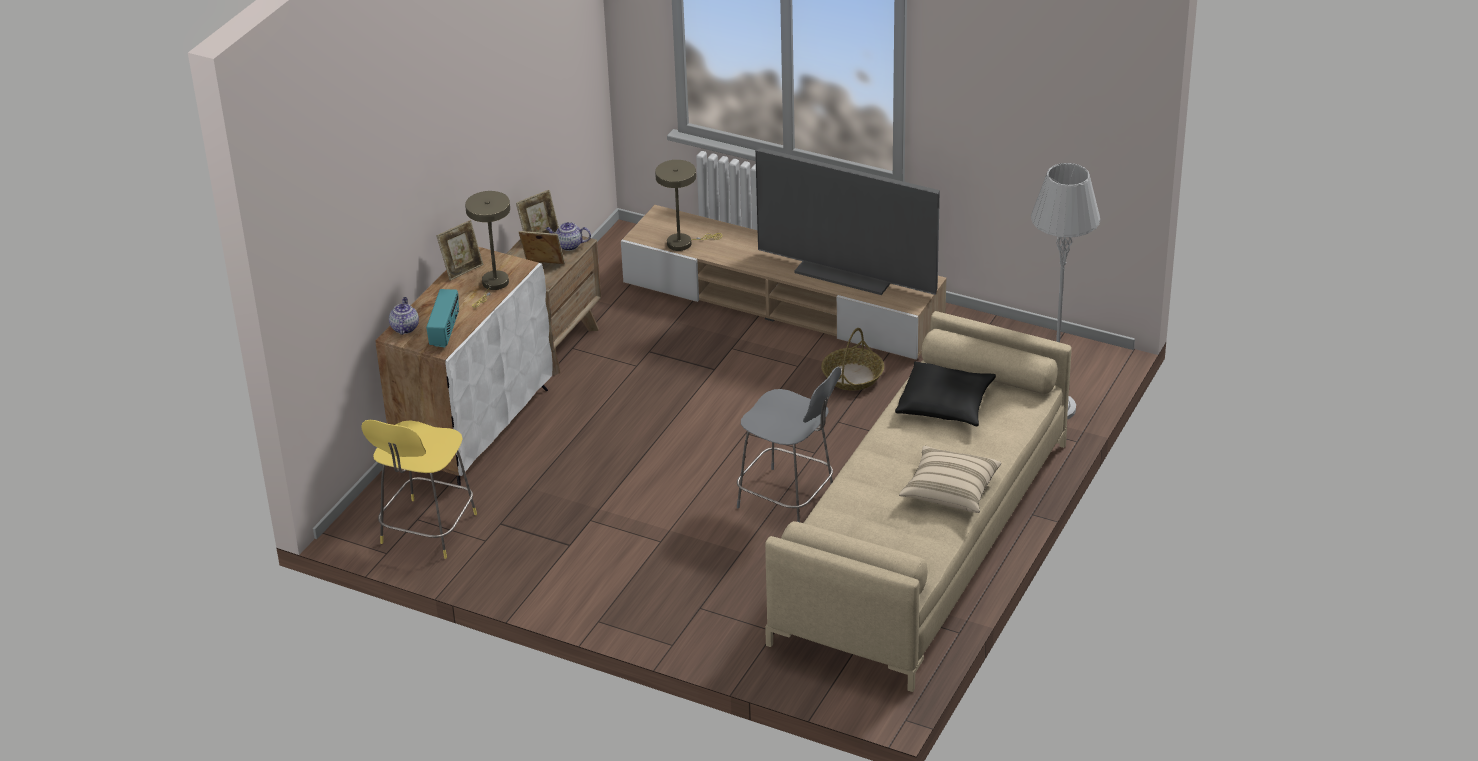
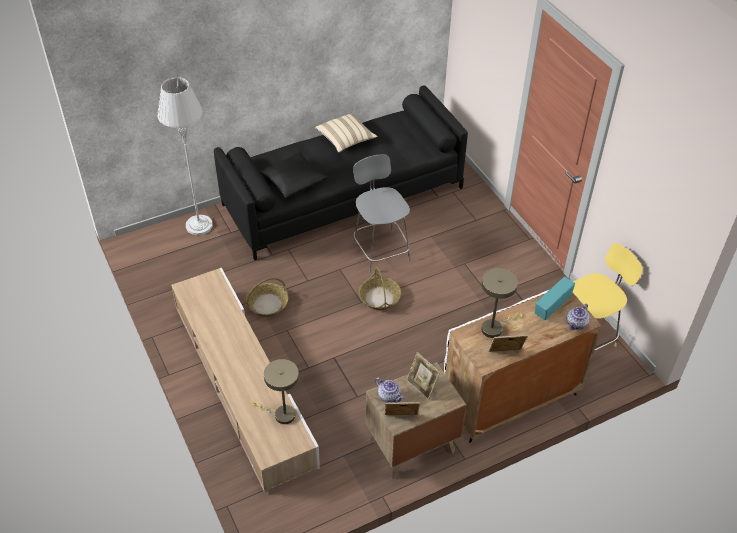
camera: 145 degrees left, 10 degrees up
television [755,148,940,295] -> none
beige sofa [765,311,1072,692] -> black sofa [214,85,468,260]
none -> basket [359,267,401,310]

